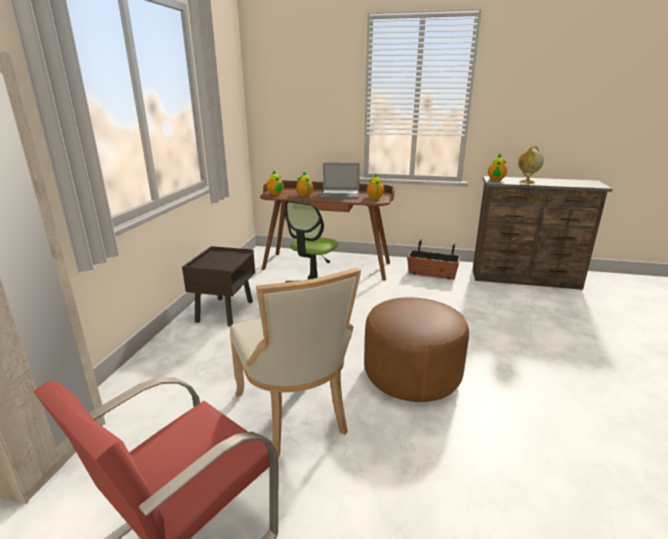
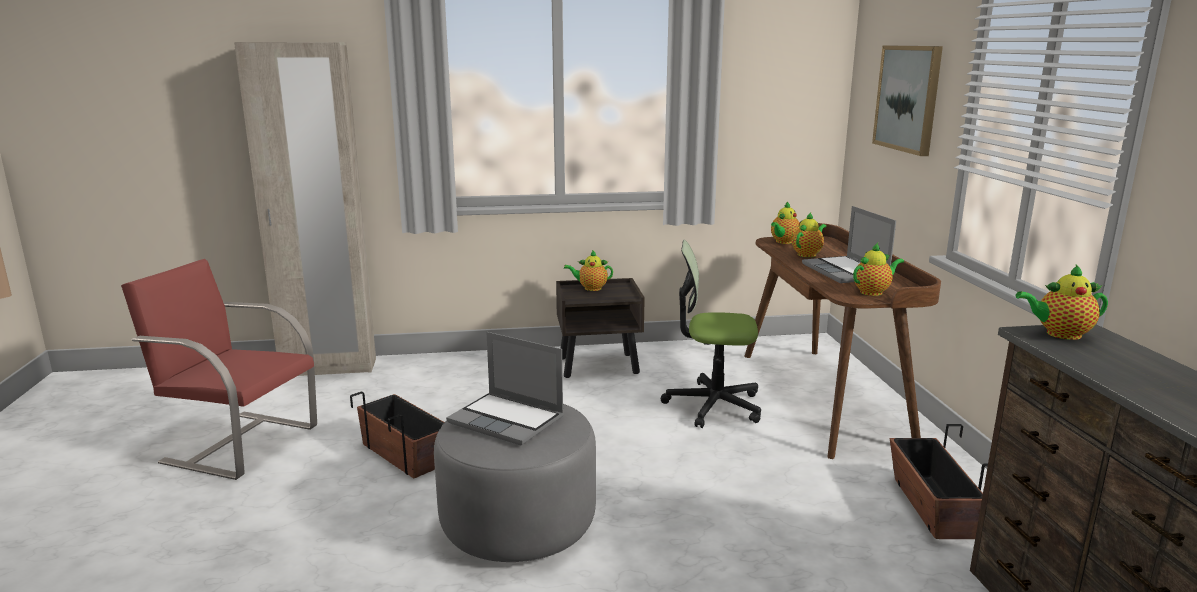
camera: 70 degrees right, 5 degrees down
beige chair [230,267,361,458] -> planter [350,392,444,478]
brown ottoman [364,297,469,402] -> grey ottoman [434,404,596,562]
globe [518,146,544,184] -> none
none -> laptop [446,332,564,446]
none -> teapot [564,250,613,291]
none -> picture [872,46,943,156]

